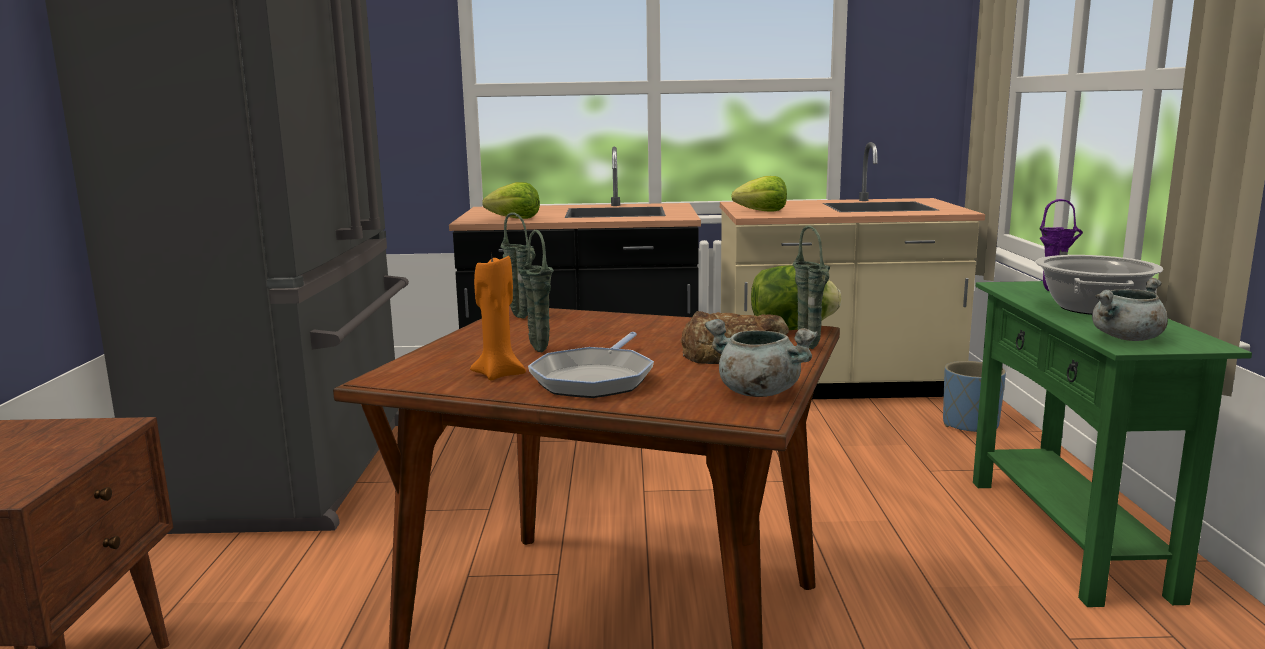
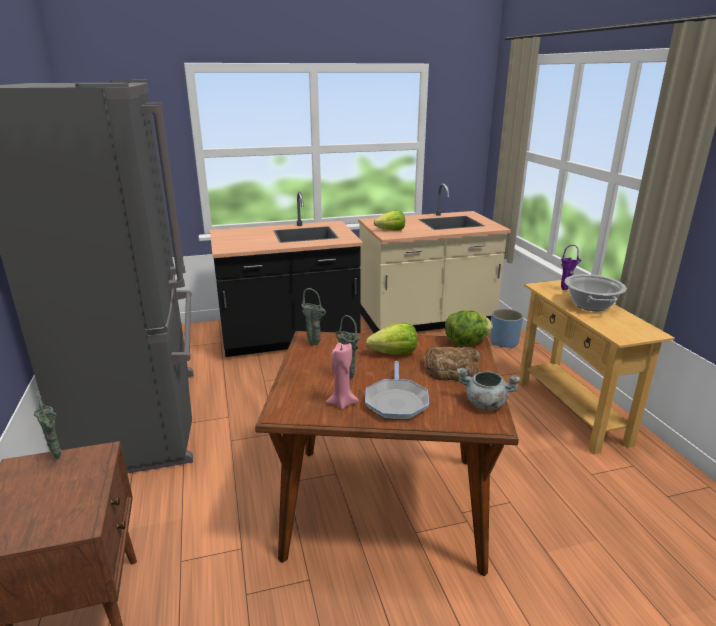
camera: 15 degrees left, 10 degrees up
orange candle [470,256,526,380] -> pink candle [326,343,359,410]
lettuce [482,182,540,219] -> lettuce moved to [366,323,417,355]
green vase [793,225,830,349] -> green vase moved to [34,391,61,459]
green console table [973,281,1252,607] -> beige console table [519,280,675,454]
grey cooking pot [1092,278,1168,341] -> none

